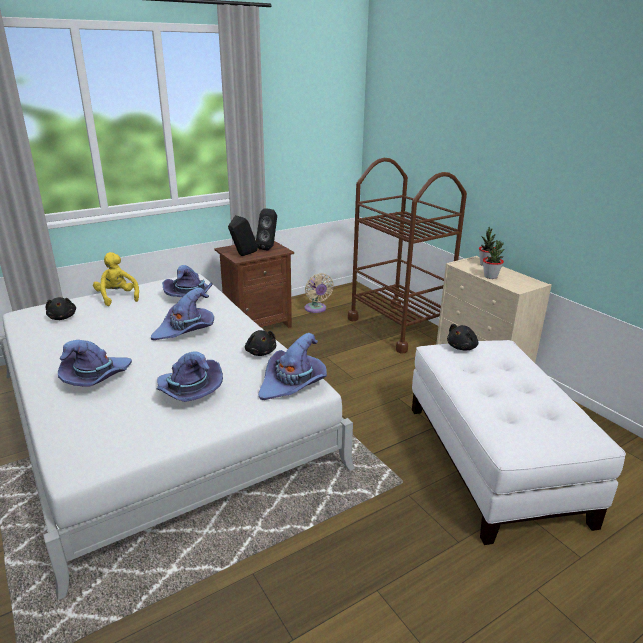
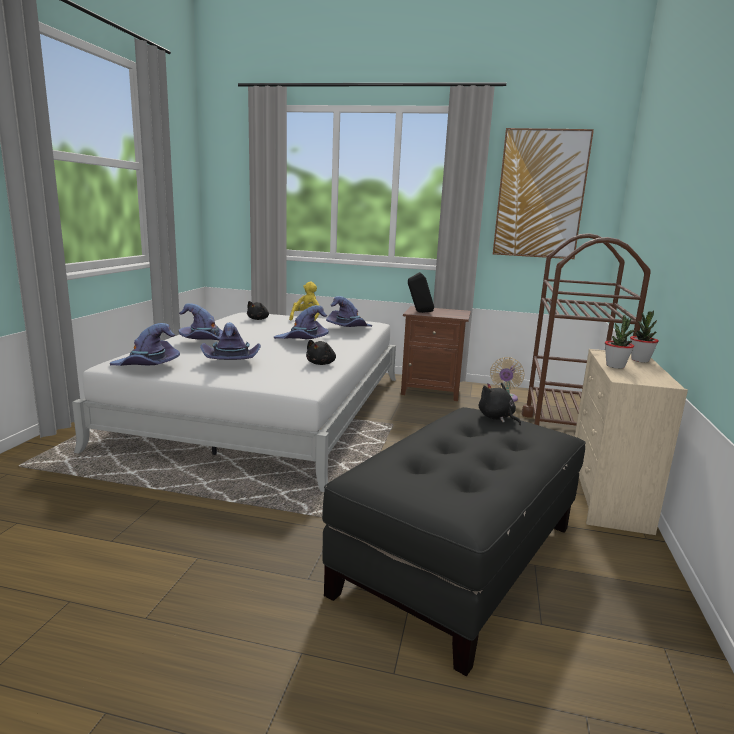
camera: 45 degrees right, 10 degrees down
black speaker [256,209,277,251] -> none
purple hat [258,333,327,400] -> purple hat moved to [110,323,180,366]
white ottoman [412,340,626,545] -> black ottoman [322,407,586,677]
black plush toy [447,324,479,350] -> black plush toy turned 60 degrees clockwise [479,382,521,426]
none -> picture [493,128,594,259]

